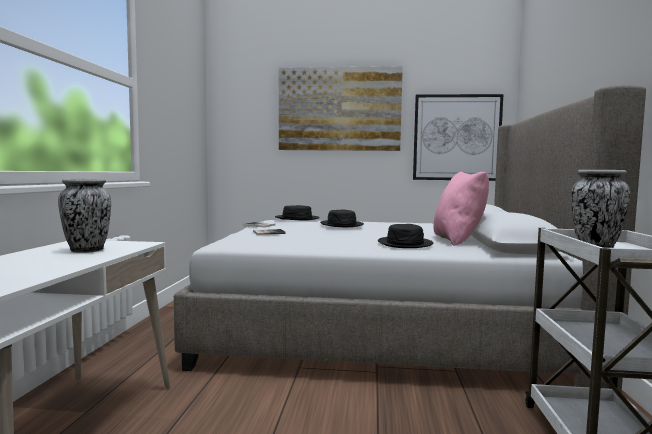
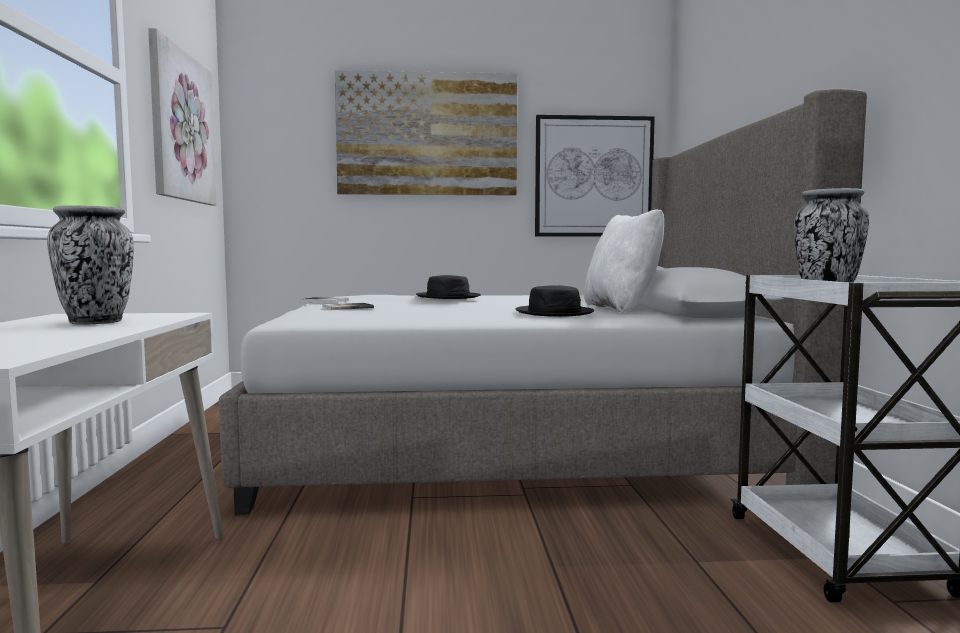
camera: 10 degrees left, 0 degrees up
black hat [275,205,320,221] -> none
pink pillow [433,172,489,246] -> white pillow [584,210,664,313]
none -> picture [148,28,217,205]

